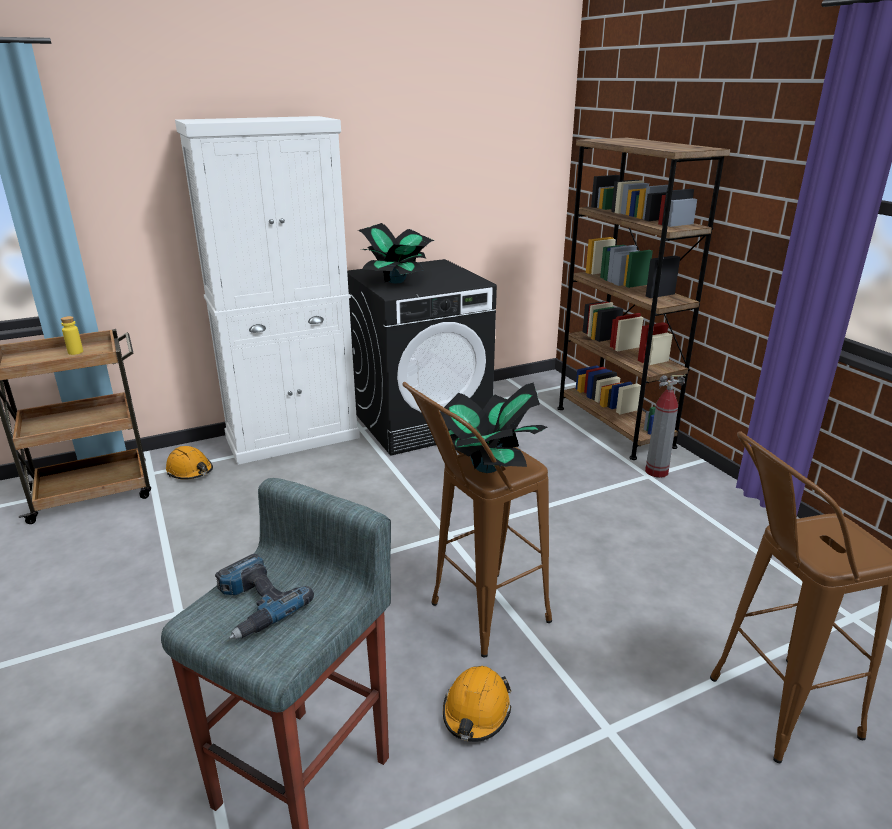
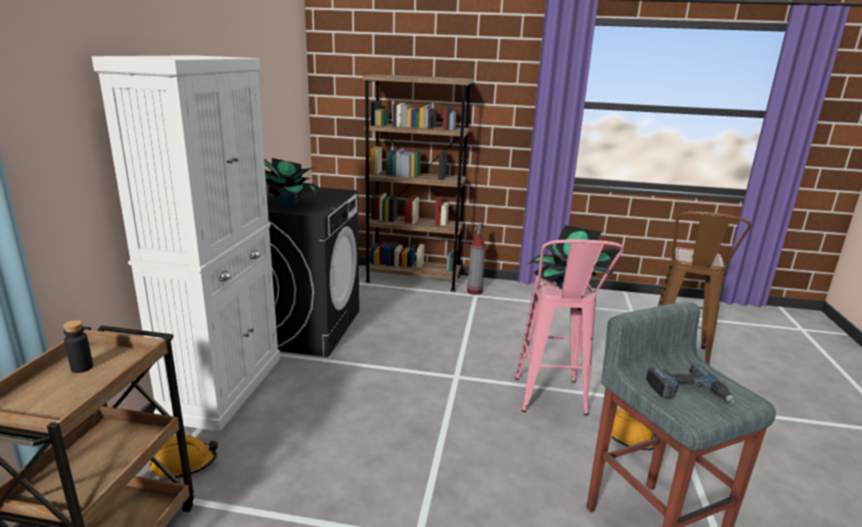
camera: 55 degrees left, 5 degrees down
yellow bottle [61,316,83,355] -> black bottle [63,320,93,373]
brown stool [402,382,552,657] -> pink stool [515,239,624,415]

